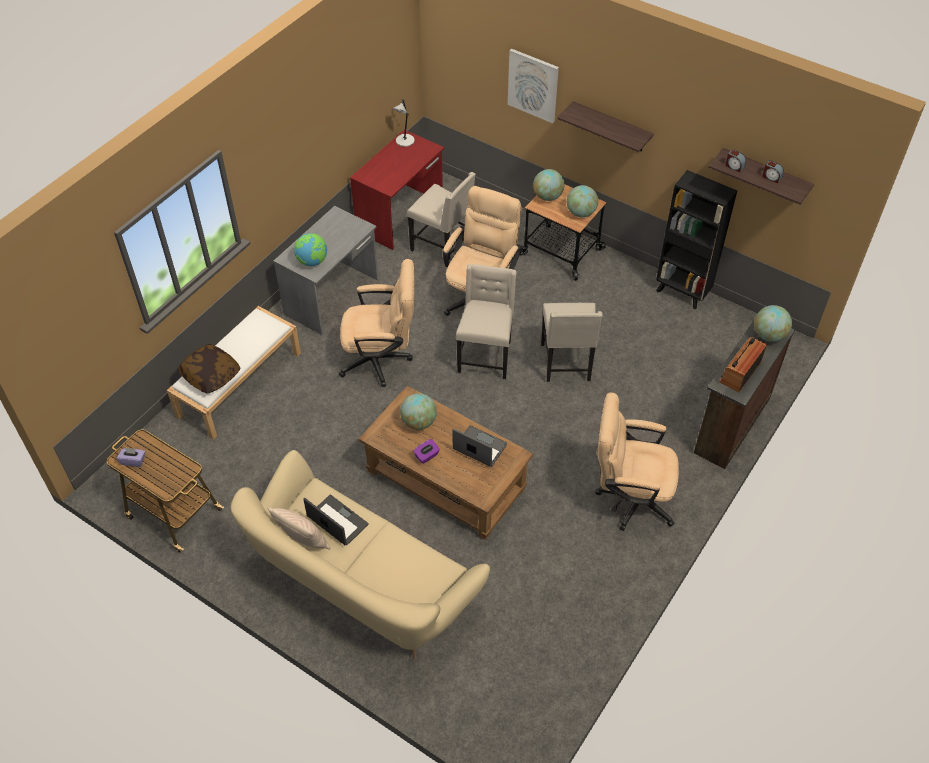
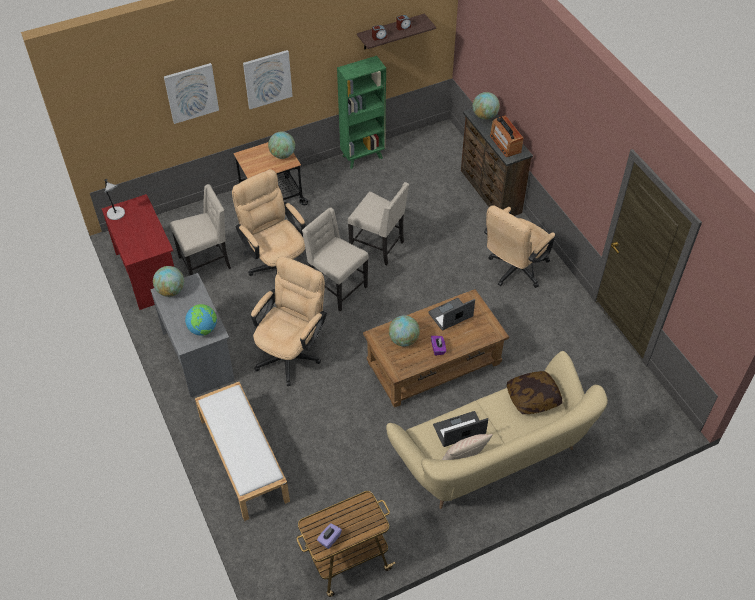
camera: 60 degrees left, 0 degrees up
pillow [177,344,241,394] -> pillow moved to [507,371,563,414]
globe [533,169,565,201] -> globe moved to [153,266,184,297]
shelf [557,101,654,152] -> picture [243,50,293,109]
black bookcase [656,170,737,309] -> green bookcase [337,56,386,169]

